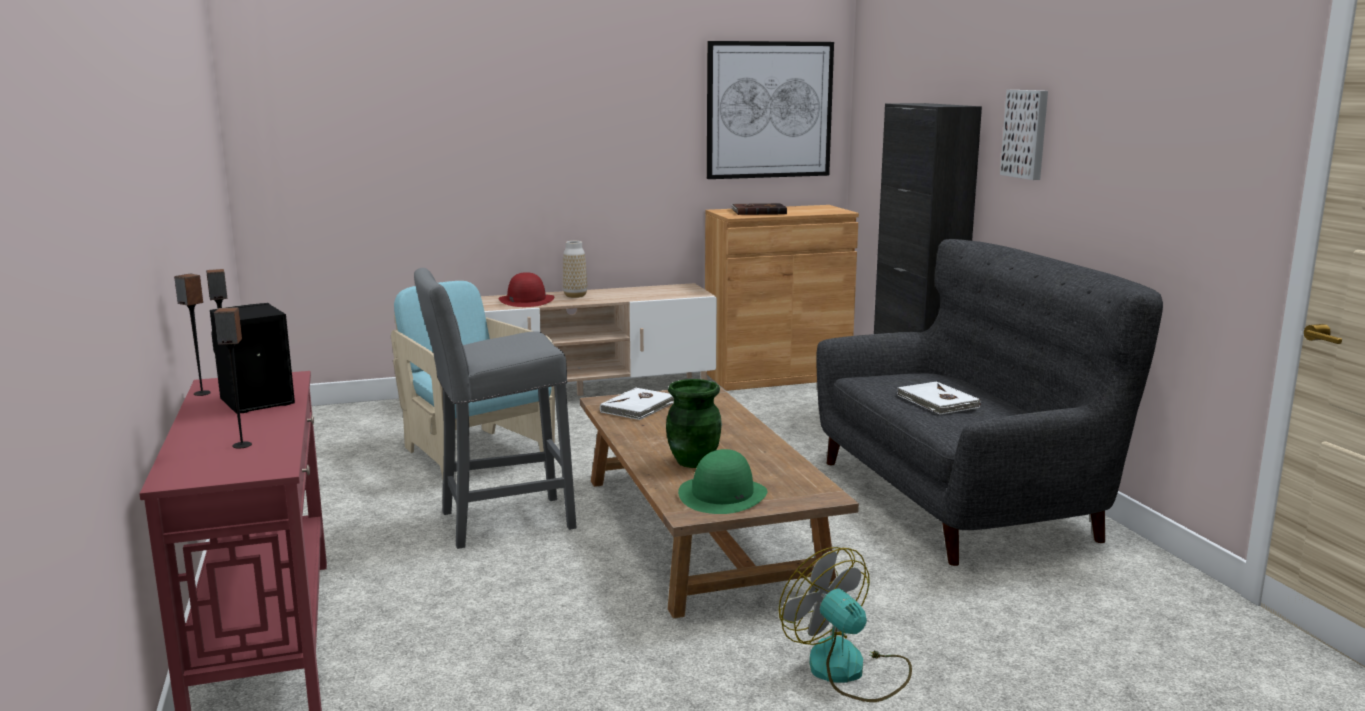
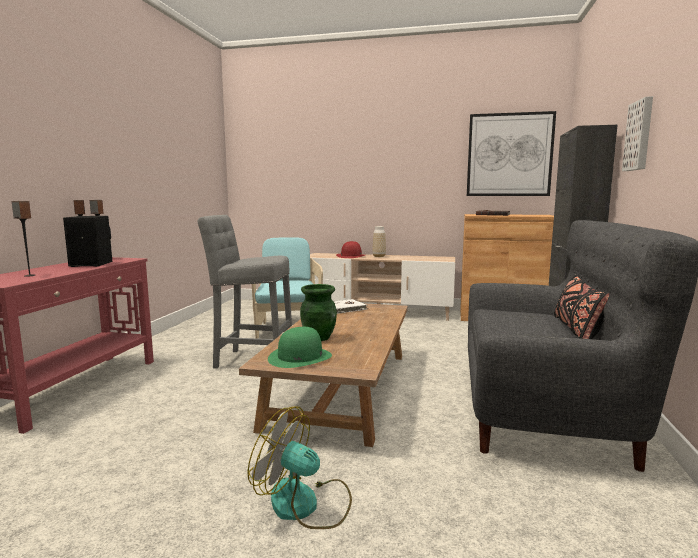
camera: 30 degrees right, 5 degrees down
fan [778,547,912,702] -> fan turned 60 degrees counterclockwise [247,406,352,529]
white book [897,381,981,414] -> none
none -> black pillow [554,275,609,339]

